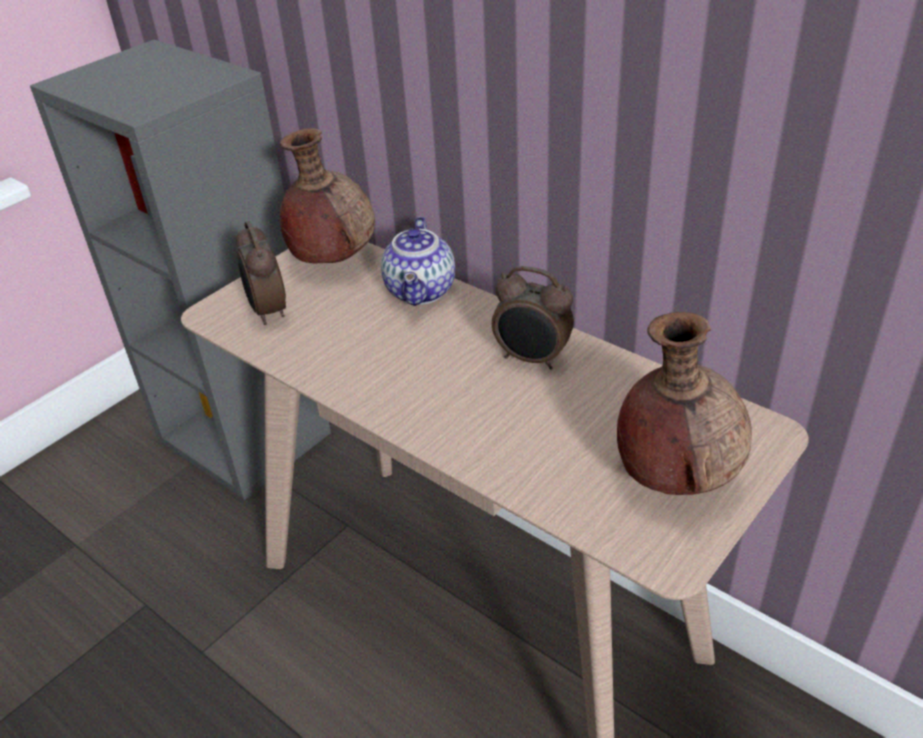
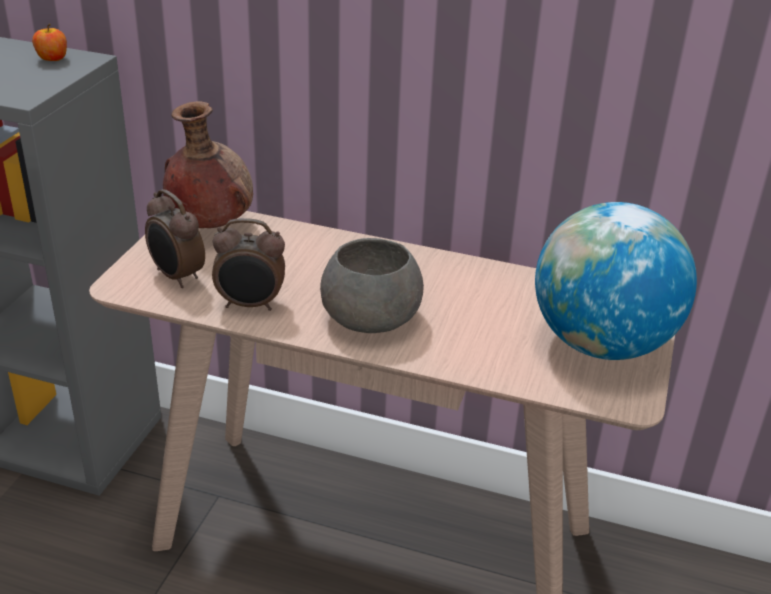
camera: 25 degrees left, 5 degrees down
teapot [381,216,455,306] -> none
alarm clock [492,266,574,369] -> alarm clock moved to [212,218,285,311]
brown vase [617,312,752,495] -> globe [535,202,697,360]
none -> apple [32,24,67,61]
none -> grey bowl [320,238,424,333]

